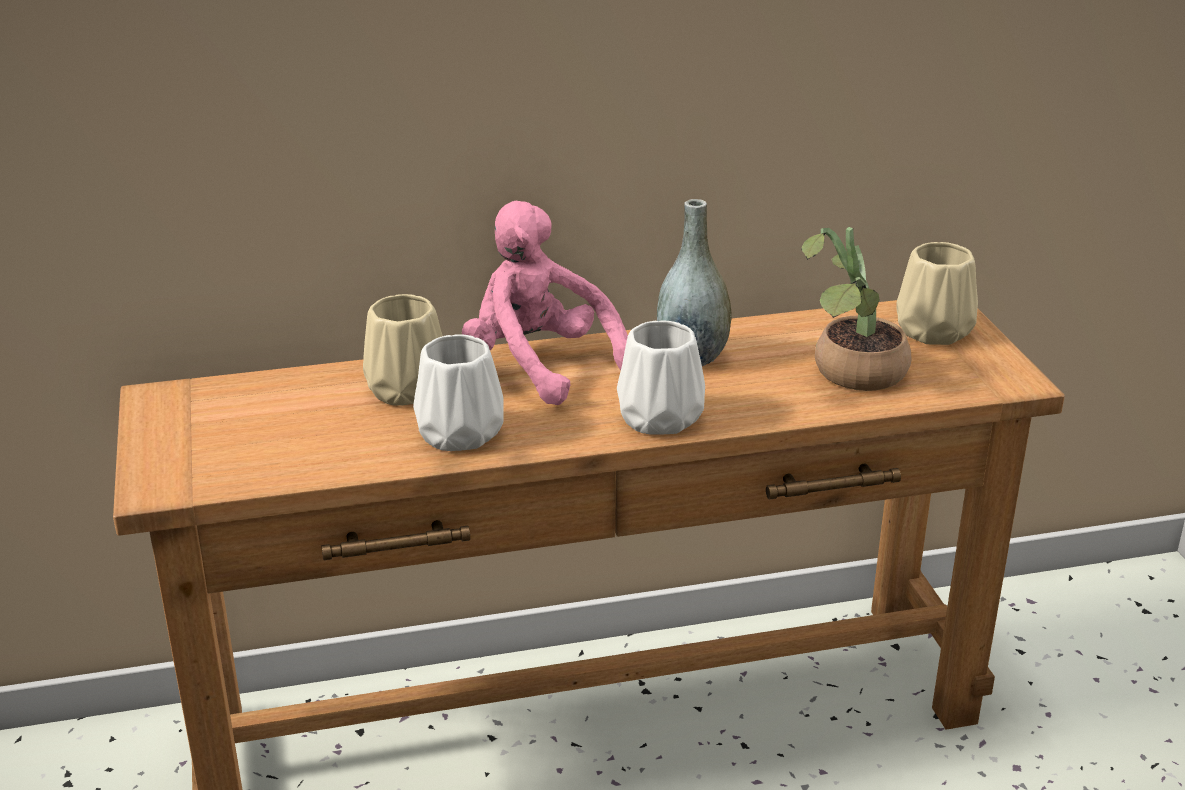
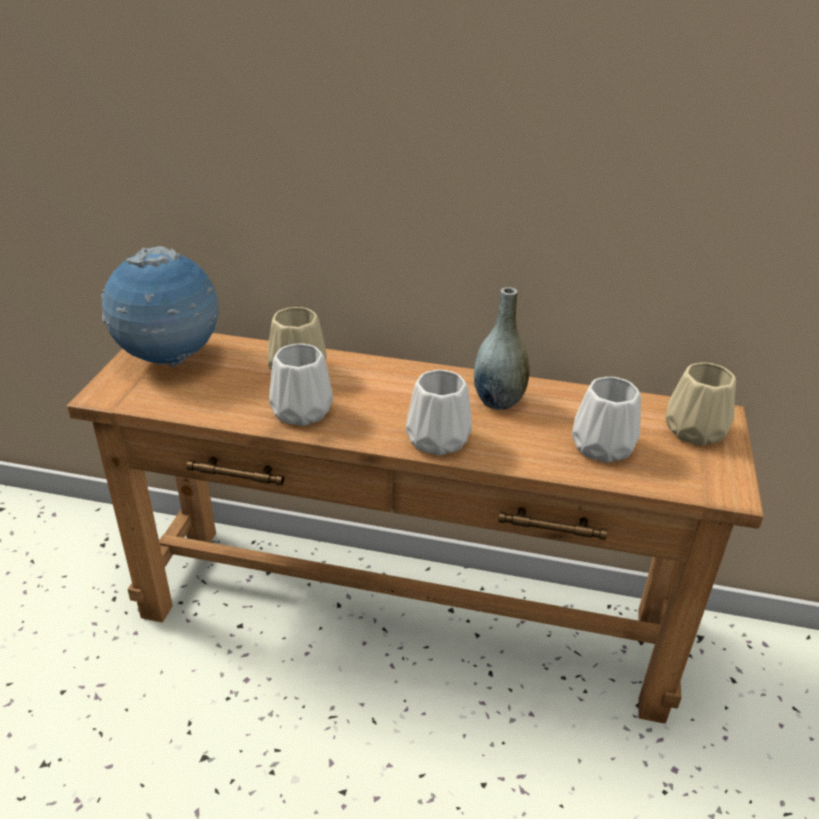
camera: 25 degrees right, 5 degrees up
pink plush toy [462,201,628,405] -> none
potted plant [802,227,911,391] -> white vase [572,377,641,463]
none -> globe [101,246,219,367]

